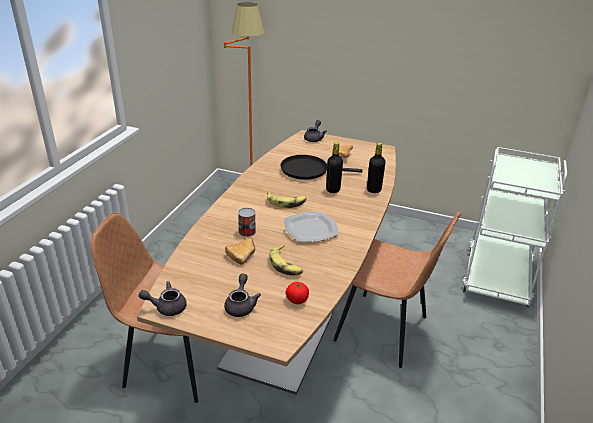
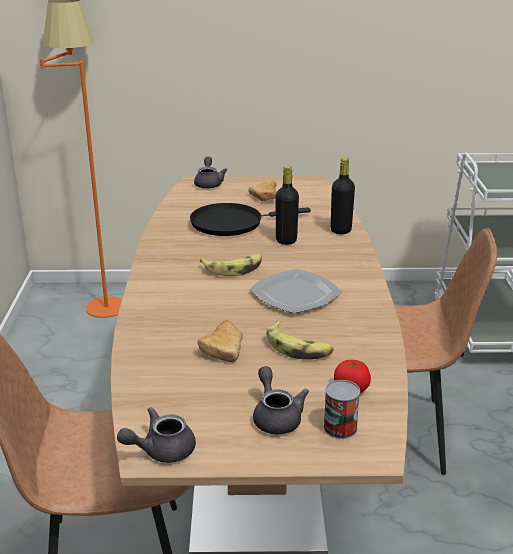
camera: 20 degrees left, 5 degrees down
can [238,208,256,237] -> can moved to [323,380,360,439]

